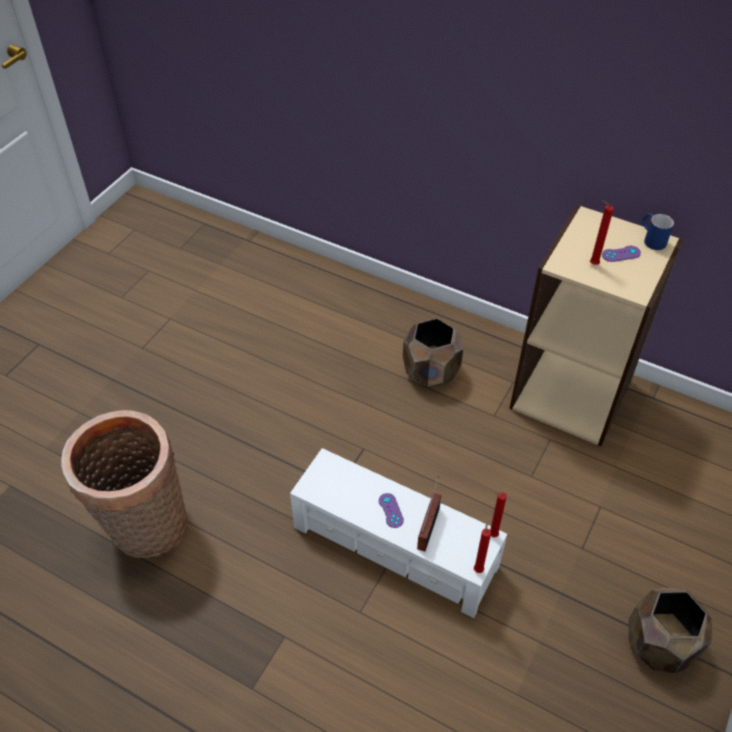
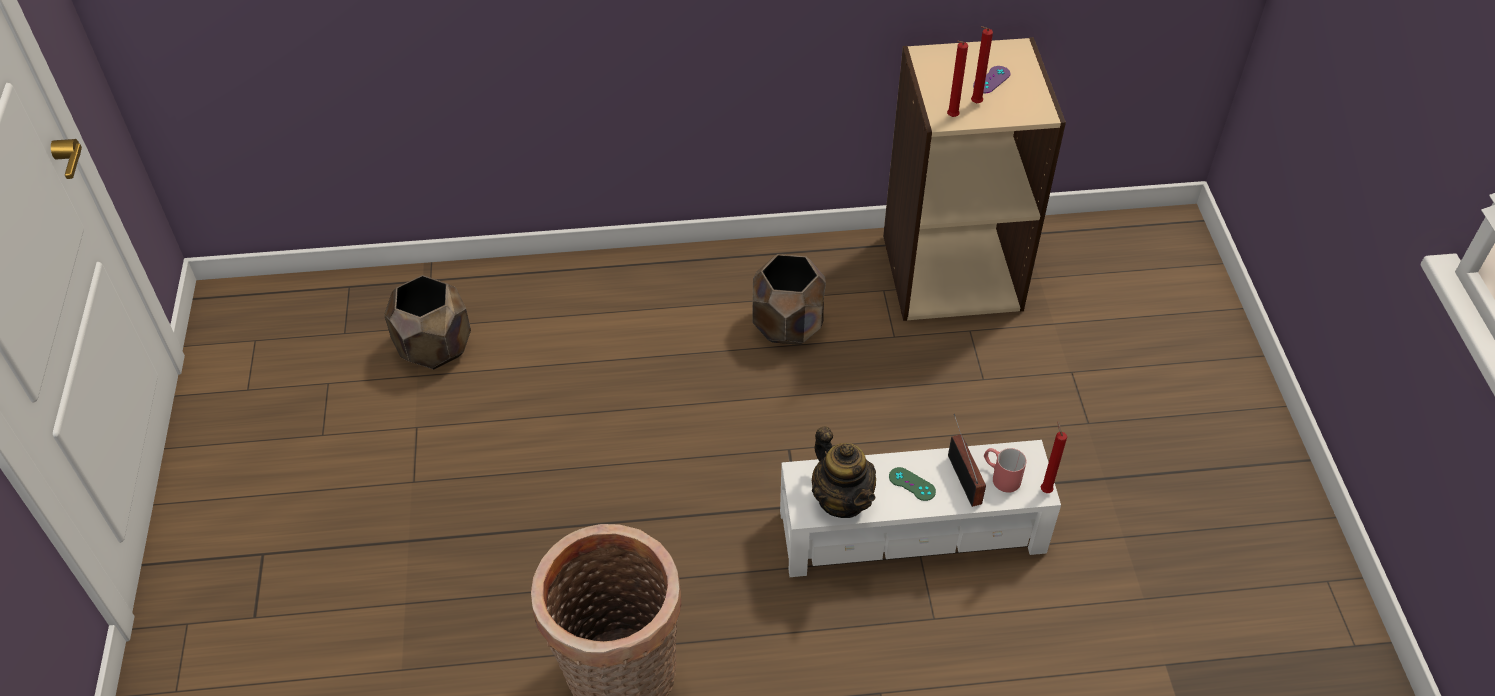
camera: 35 degrees left, 0 degrees up
purple game controller [379,493,404,528] -> green game controller [889,467,936,501]
red candle [490,492,507,538] -> red candle moved to [947,41,968,117]
brown planter [629,588,712,673] -> brown planter moved to [384,275,471,370]
blue mug [642,213,674,250] -> none
none -> teapot [812,426,876,518]
none -> red mug [984,448,1026,493]

